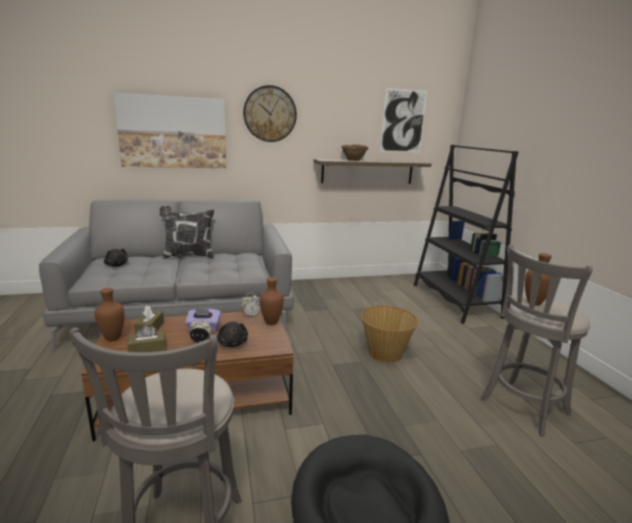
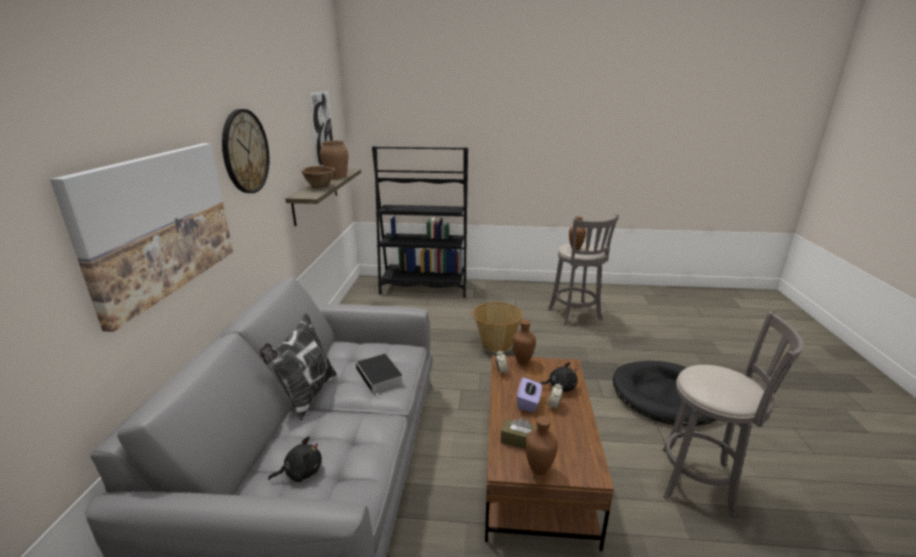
camera: 70 degrees left, 5 degrees up
brown tissue box [127,325,166,352] -> none
none -> brown vase [320,140,348,179]
none -> book [356,354,403,397]

